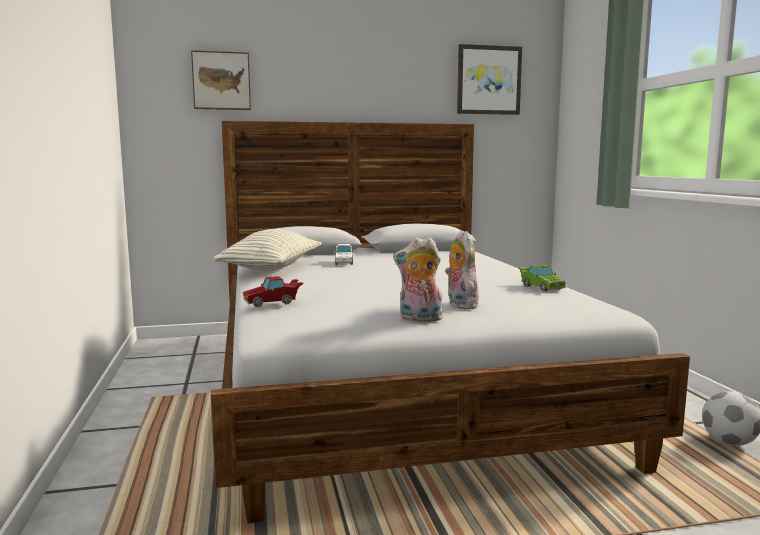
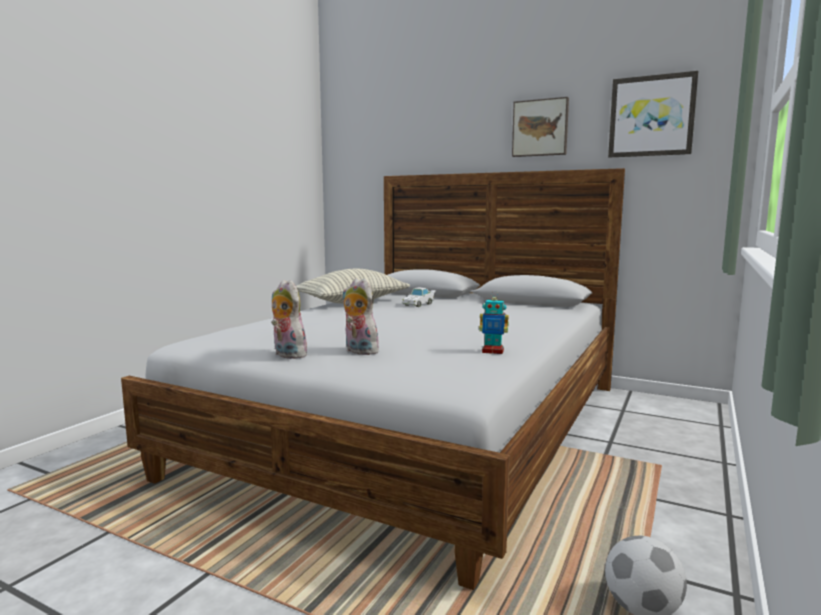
camera: 40 degrees right, 0 degrees up
picture [191,50,251,110] -> picture moved to [512,97,569,157]
red toy car [242,276,303,307] -> none
plush toy [445,230,479,309] -> plush toy turned 75 degrees counterclockwise [343,278,379,355]
green toy car [518,264,566,292] -> toy robot [479,291,509,354]

